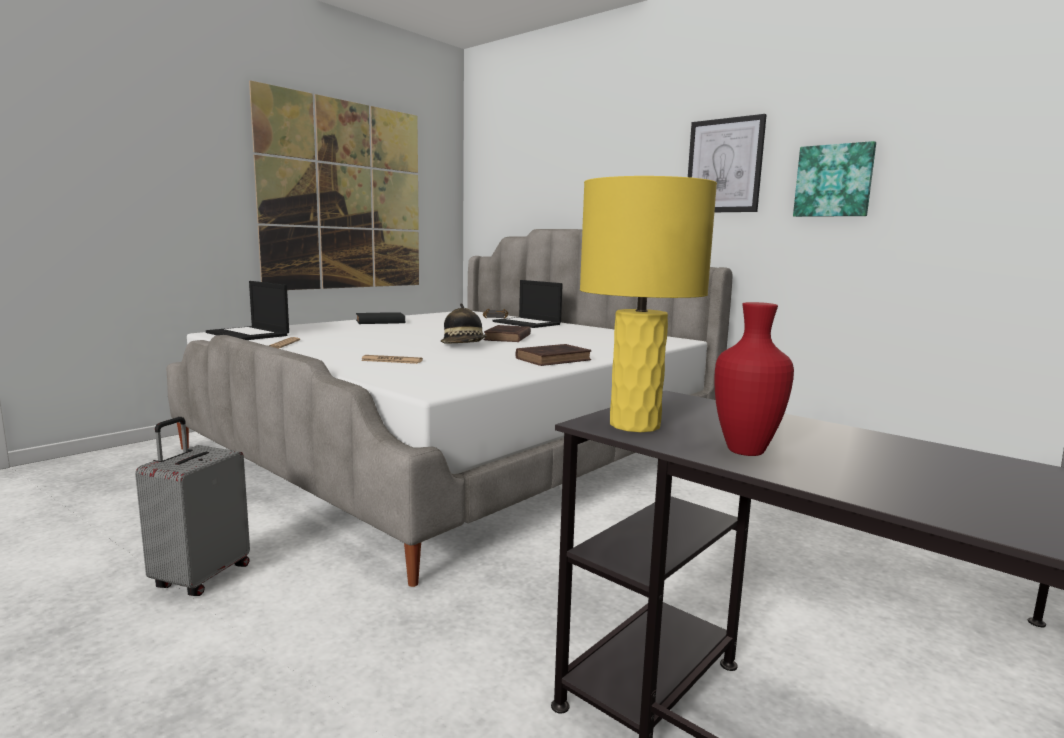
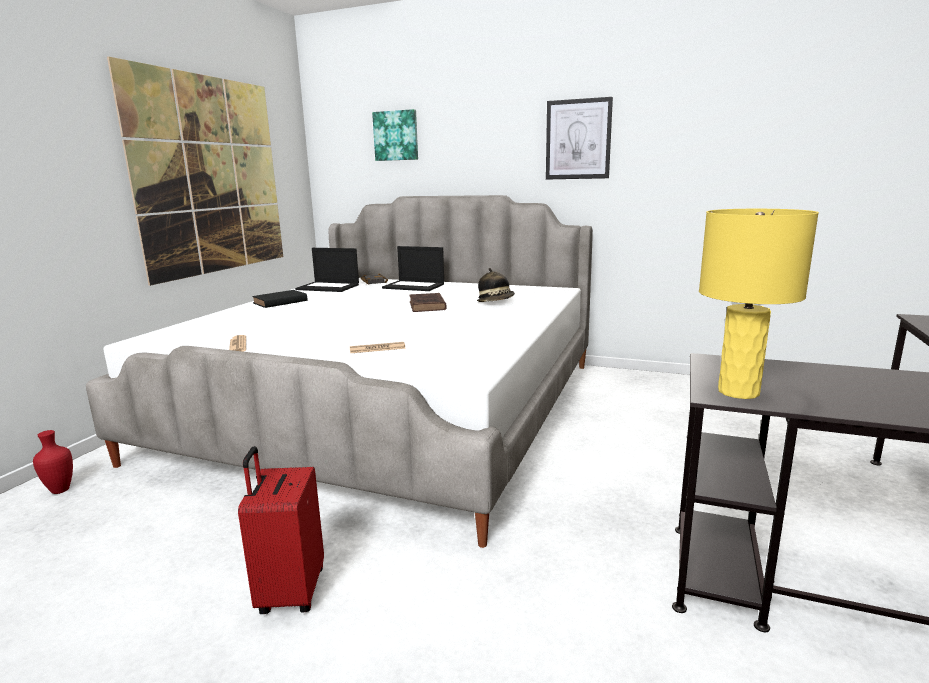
camera: 20 degrees left, 5 degrees up
grey suitcase [135,417,250,596] -> red suitcase [238,446,324,614]
laptop [206,281,289,340] -> laptop moved to [295,248,359,292]
hat [441,304,487,343] -> hat moved to [477,268,515,302]
brown book [516,344,592,366] -> none
red vase [714,302,794,456] -> red vase moved to [33,430,73,494]
picture [793,141,876,217] -> picture moved to [372,109,418,161]

